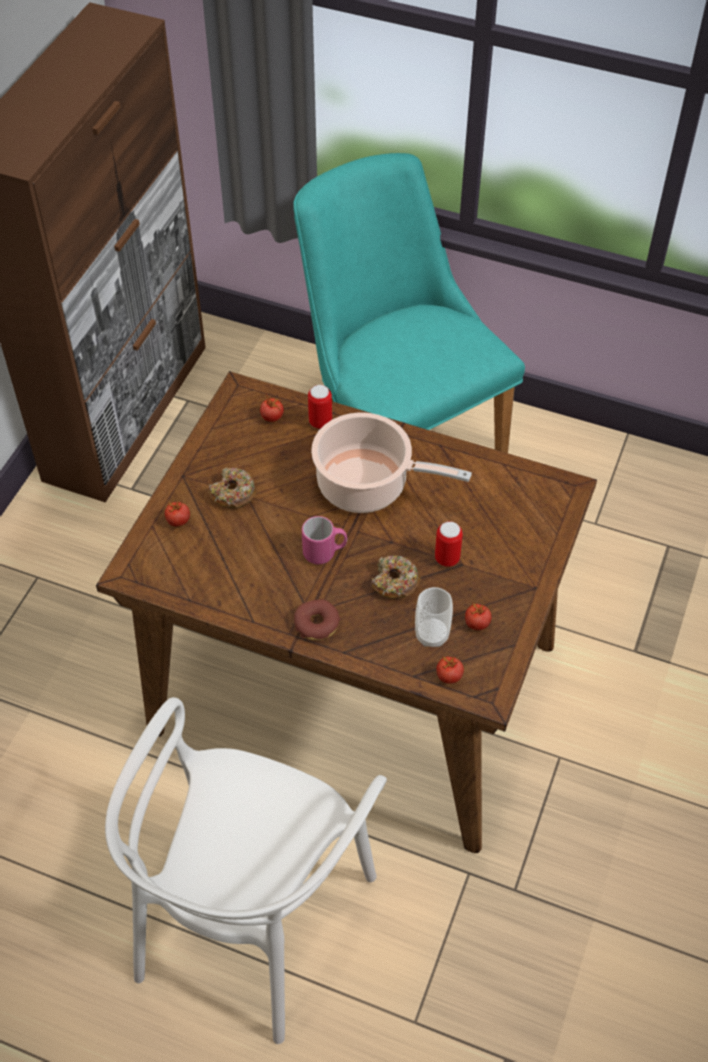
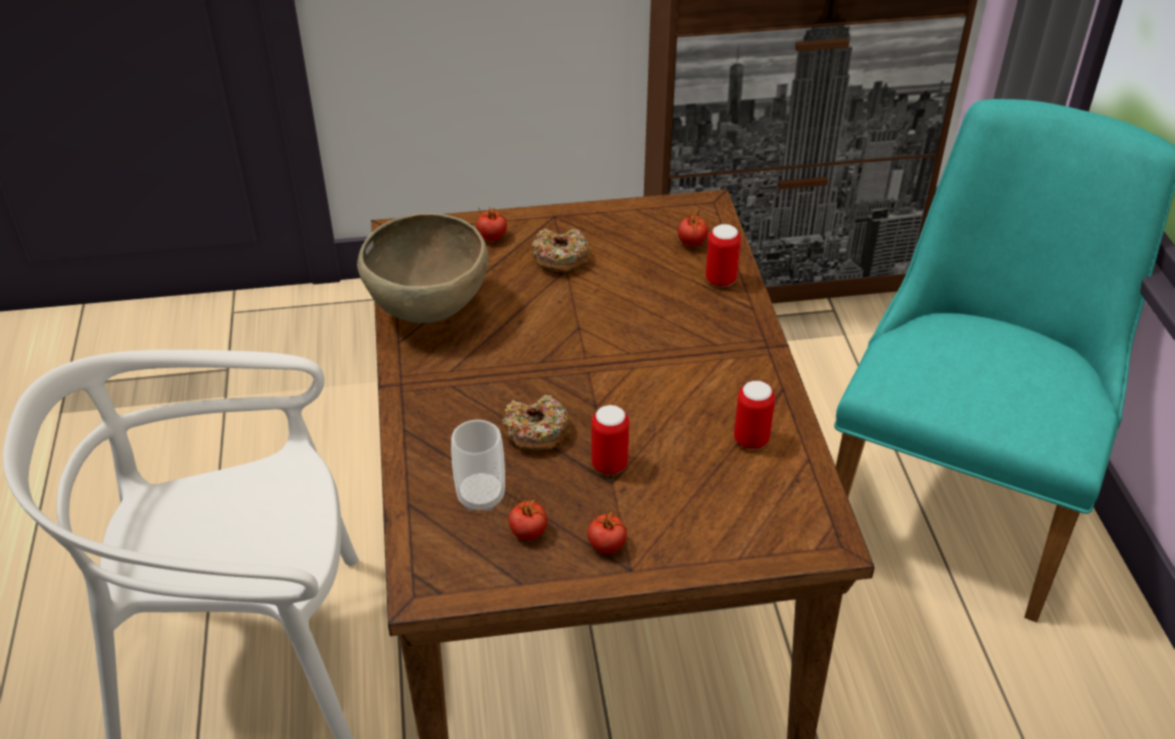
camera: 60 degrees right, 10 degrees down
donut [294,599,340,640] -> none
pink mug [302,516,347,564] -> none
cooking pot [311,412,472,513] -> none
tomato [436,656,464,684] -> tomato moved to [587,511,627,554]
none -> brown bowl [357,213,488,323]
none -> can [734,380,775,449]

